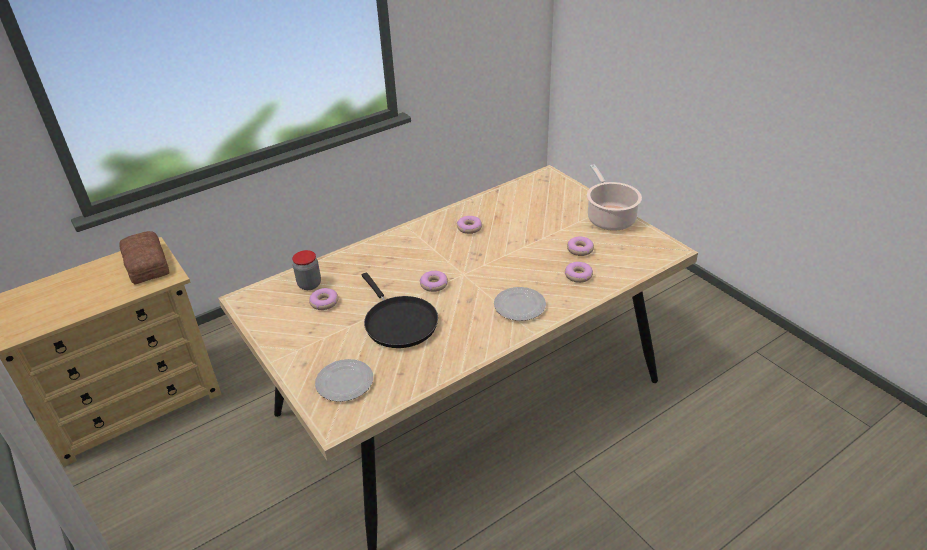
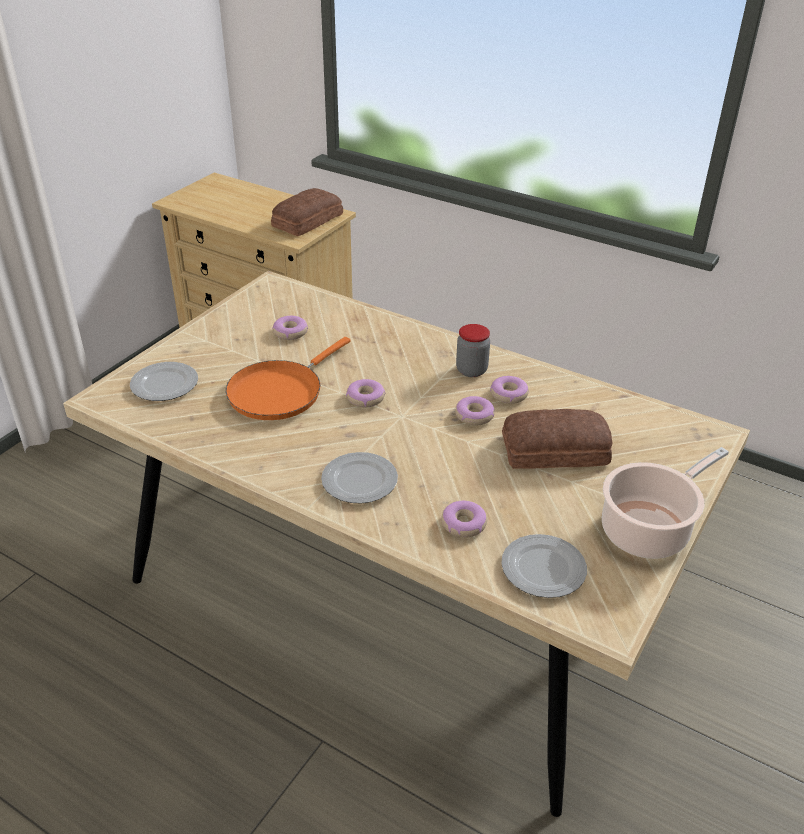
camera: 65 degrees right, 0 degrees up
jar [292,250,321,290] -> jar moved to [456,324,490,377]
black frying pan [362,272,438,348] -> orange frying pan [226,337,350,420]
donut [567,237,594,256] -> donut moved to [455,396,495,426]
none -> plate [501,534,587,598]
none -> bread [502,409,613,469]

